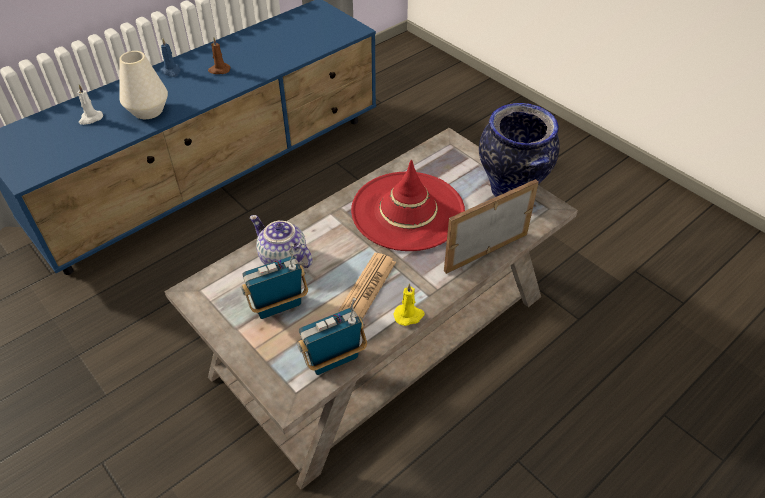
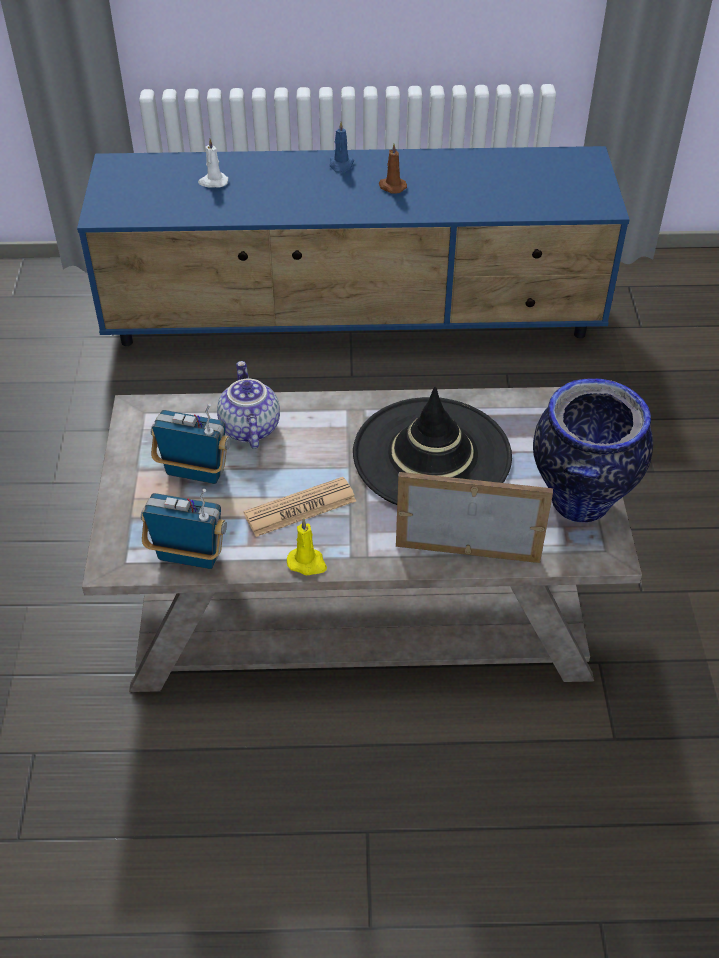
camera: 40 degrees right, 0 degrees up
white vase [119,51,168,119] -> none
red hat [351,160,465,251] -> black hat [353,386,512,505]

